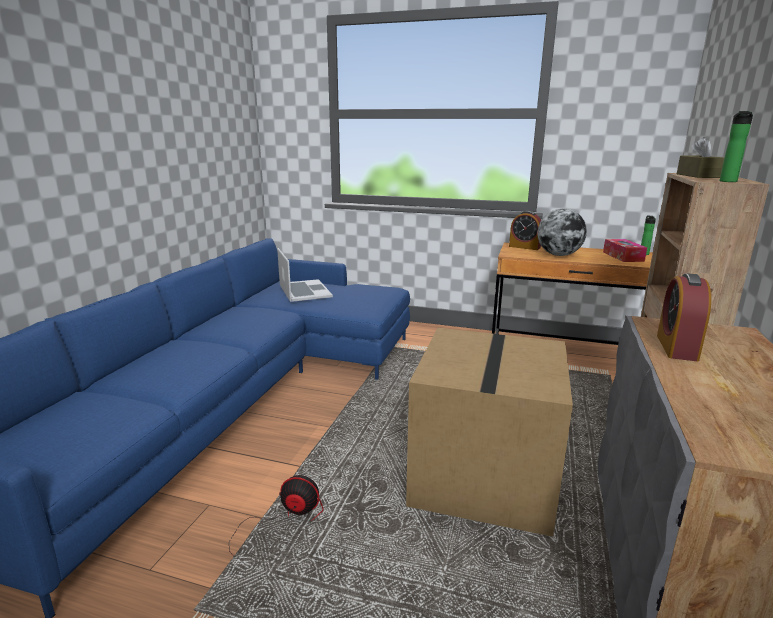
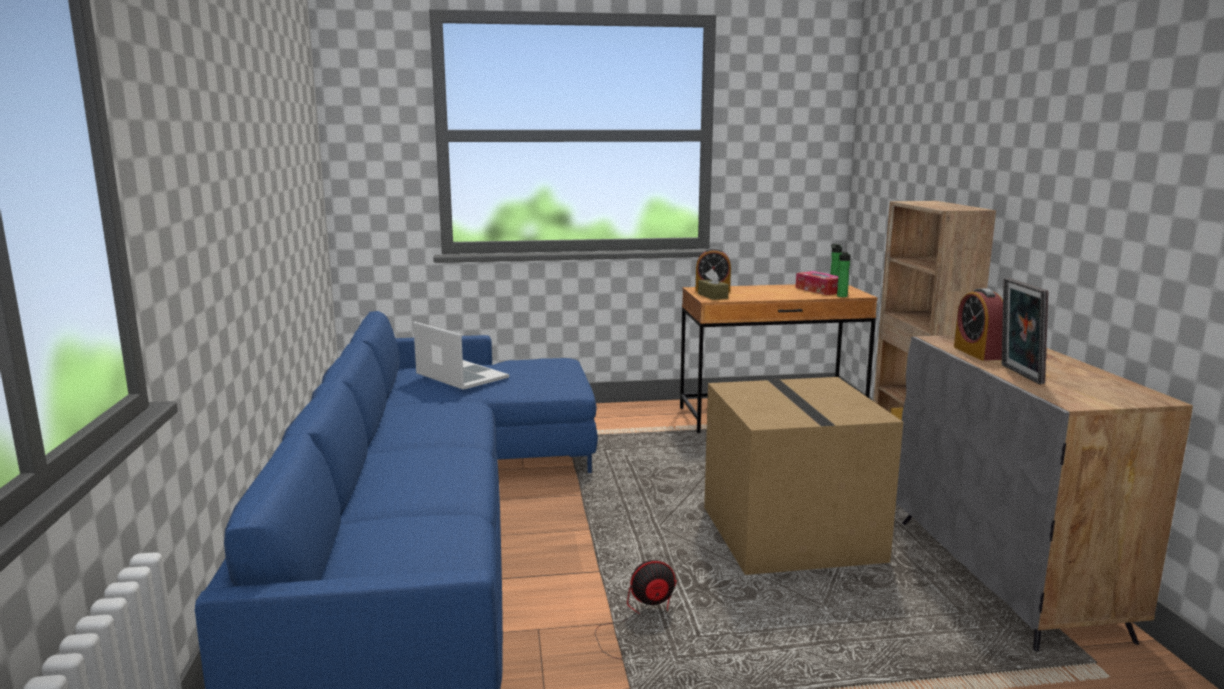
camera: 25 degrees left, 5 degrees down
globe [537,209,587,256] -> none
brown tissue box [677,137,725,178] -> brown tissue box moved to [698,269,729,300]
bottle [720,111,753,182] -> bottle moved to [837,251,851,297]
none -> picture frame [1002,278,1048,384]

